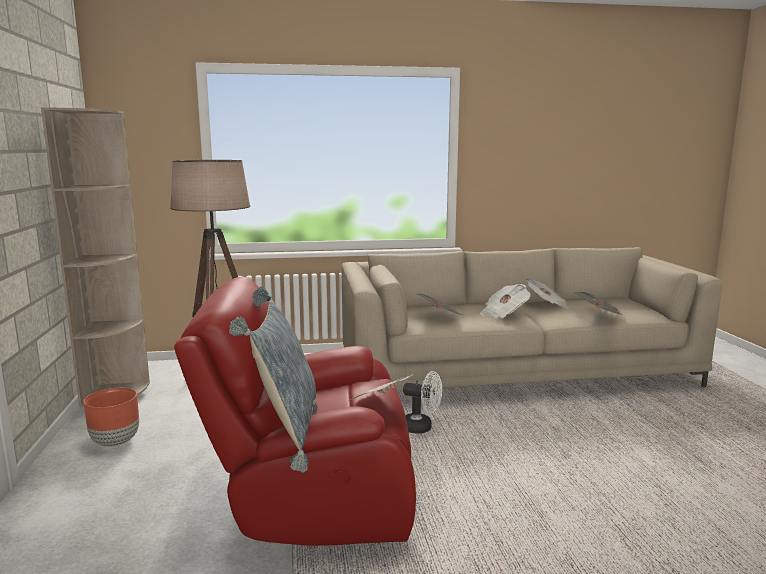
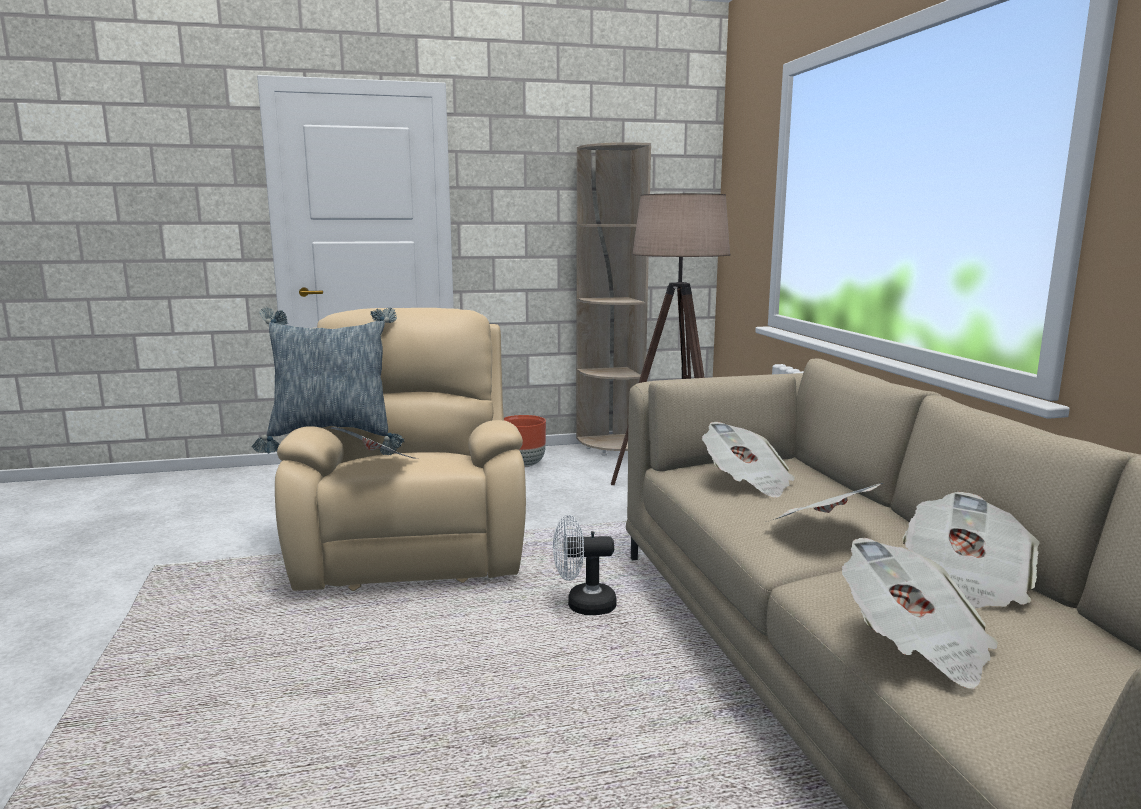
camera: 85 degrees right, 0 degrees up
red armchair [174,277,416,546] -> beige armchair [275,308,526,591]
white fan [403,371,442,433] -> white fan turned 75 degrees clockwise [553,514,617,615]

